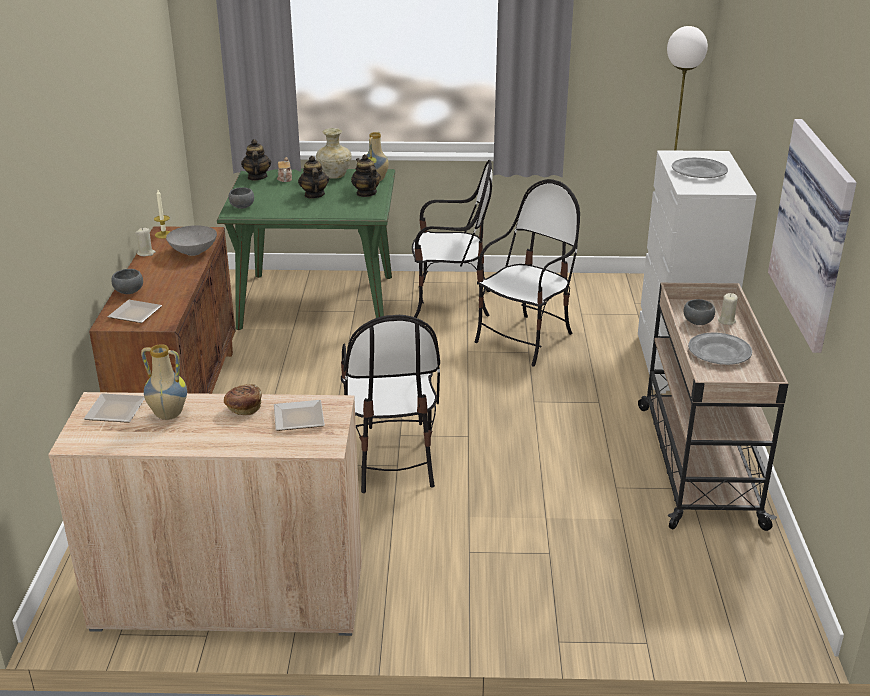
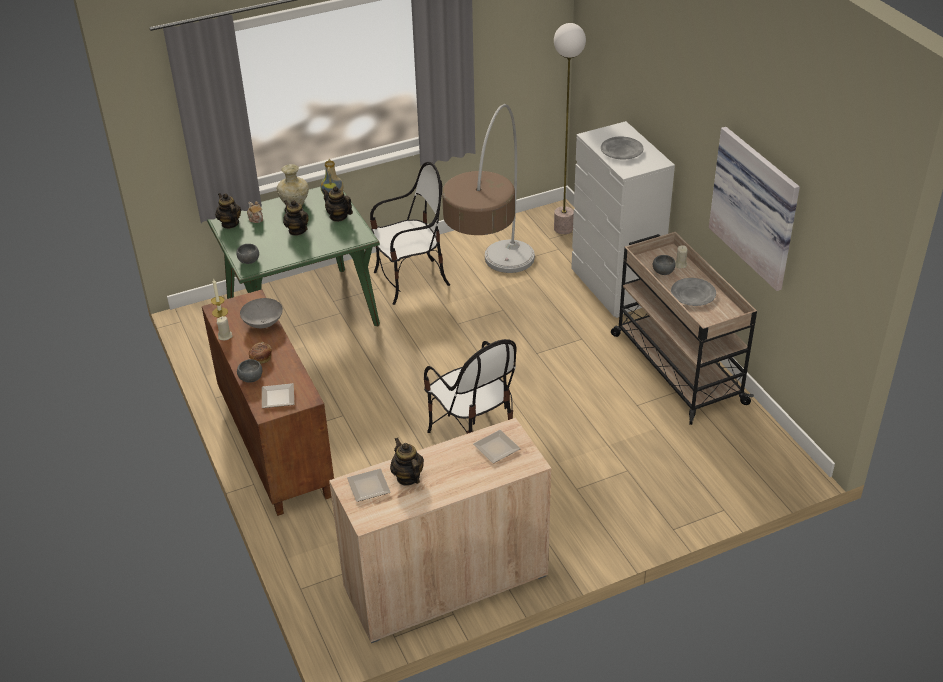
camera: 25 degrees left, 10 degrees up
vase [141,344,187,420] -> teapot [390,438,424,486]
bread [224,384,262,415] -> bread moved to [249,342,272,364]
chair [475,179,580,366] -> floor lamp [442,104,535,273]

